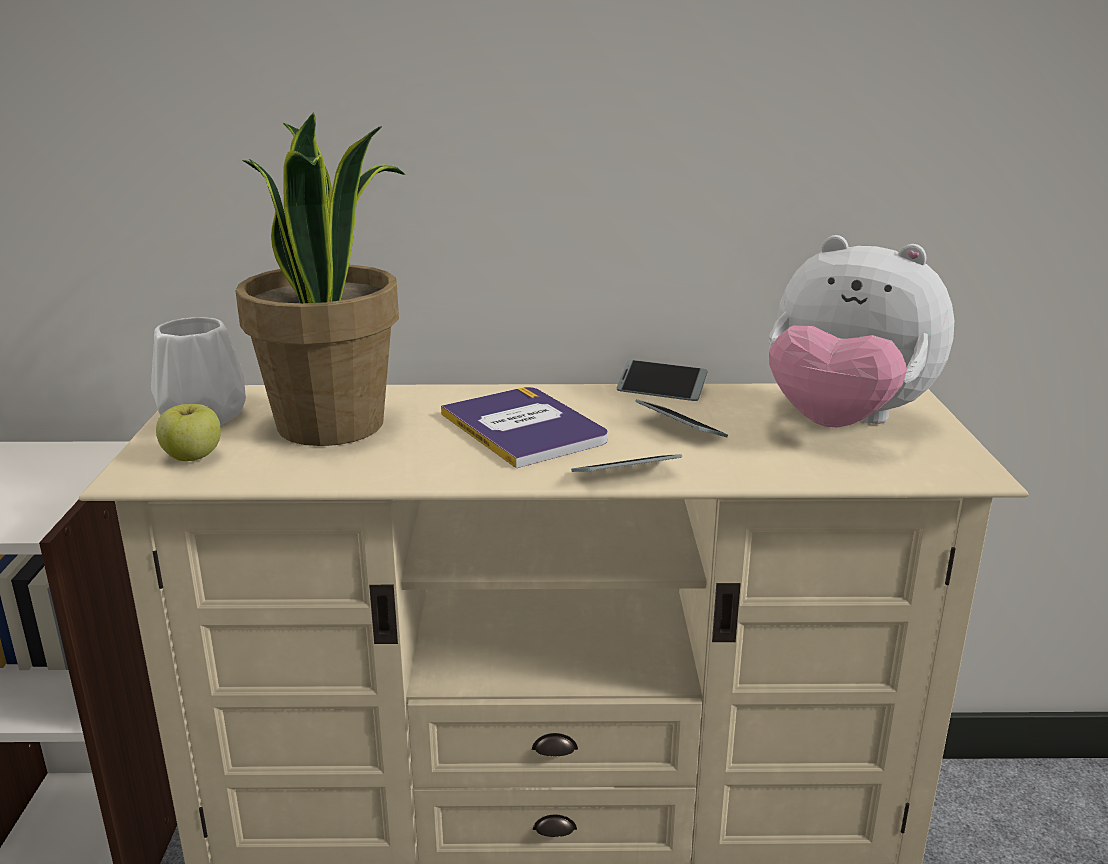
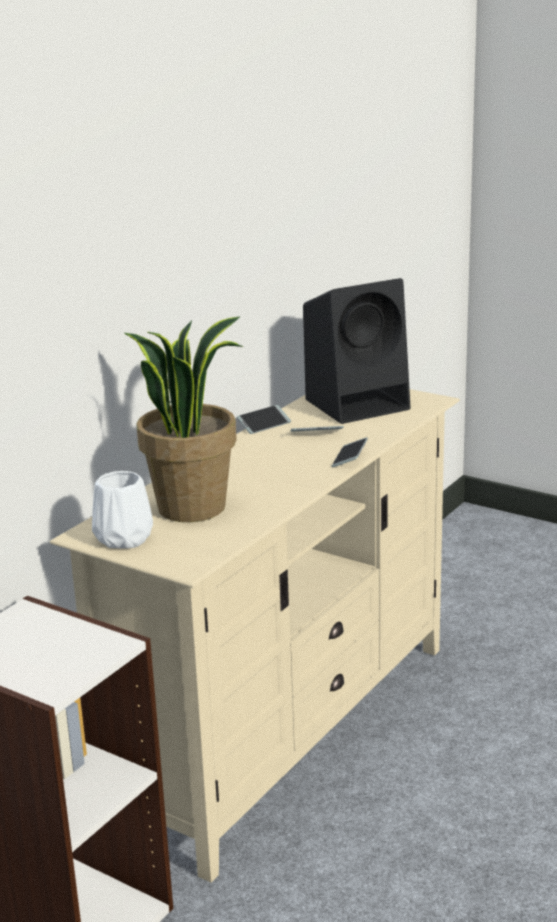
camera: 55 degrees left, 0 degrees up
apple [156,404,221,461] -> none
book [441,387,608,468] -> none
plush toy [769,235,955,427] -> black speaker [303,278,411,424]

